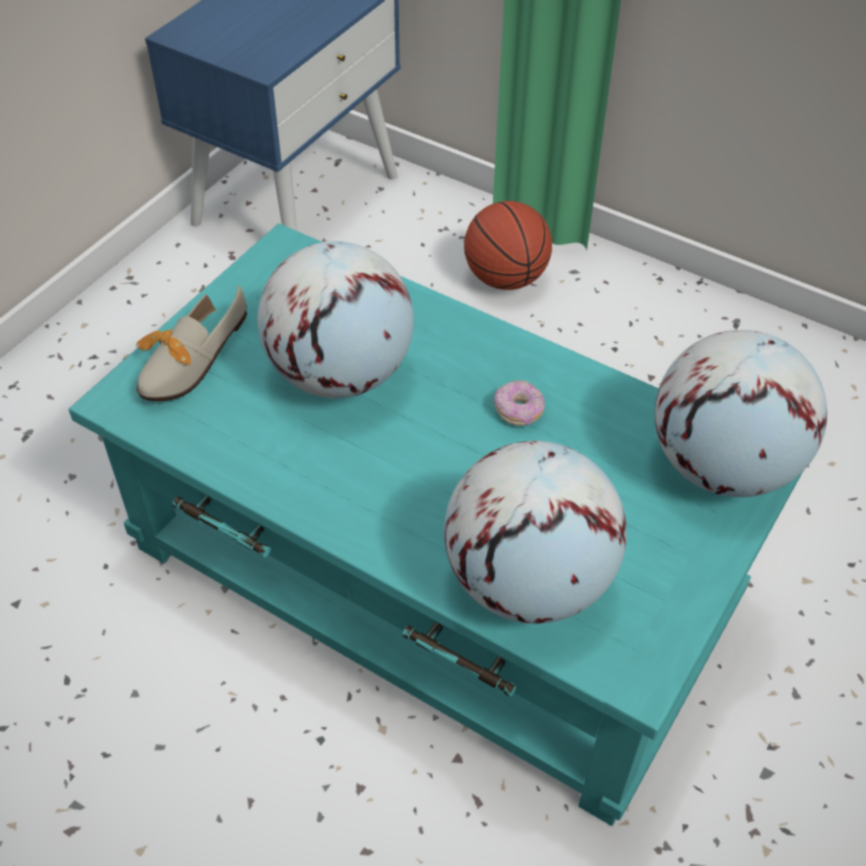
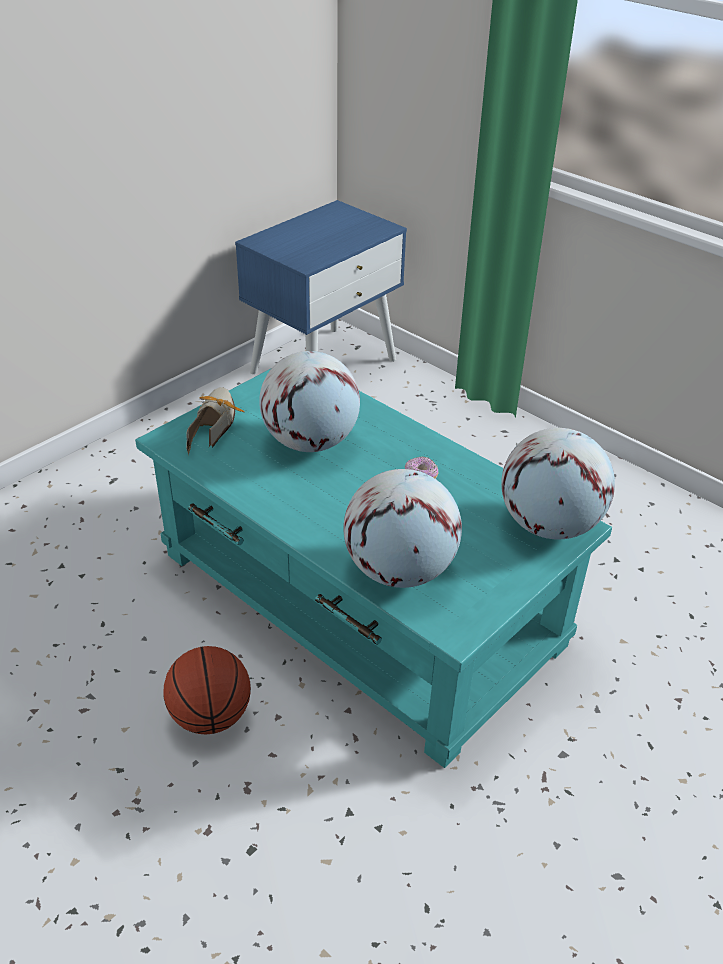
camera: 10 degrees right, 10 degrees down
shoe [136,285,247,401] -> shoe turned 150 degrees clockwise [186,387,245,455]
basketball [464,201,552,290] -> basketball moved to [164,646,251,734]

